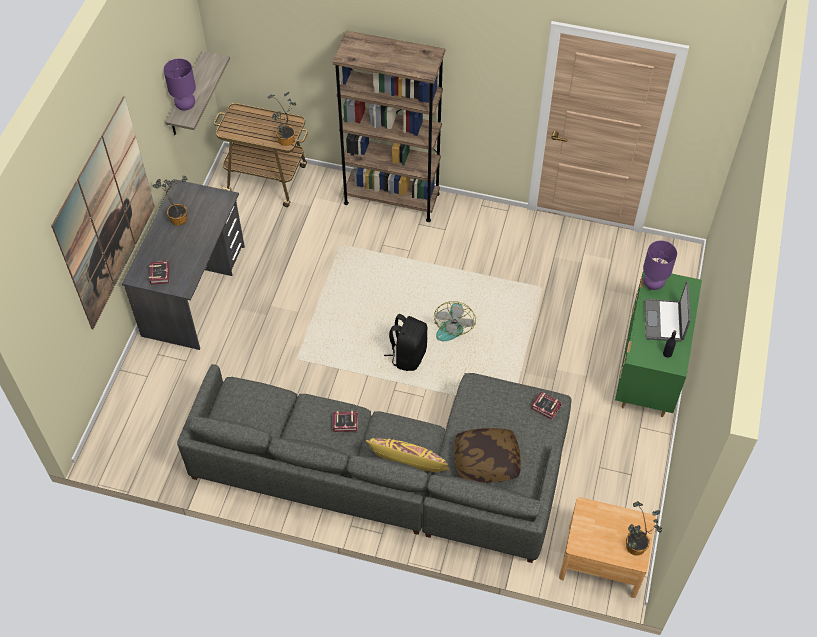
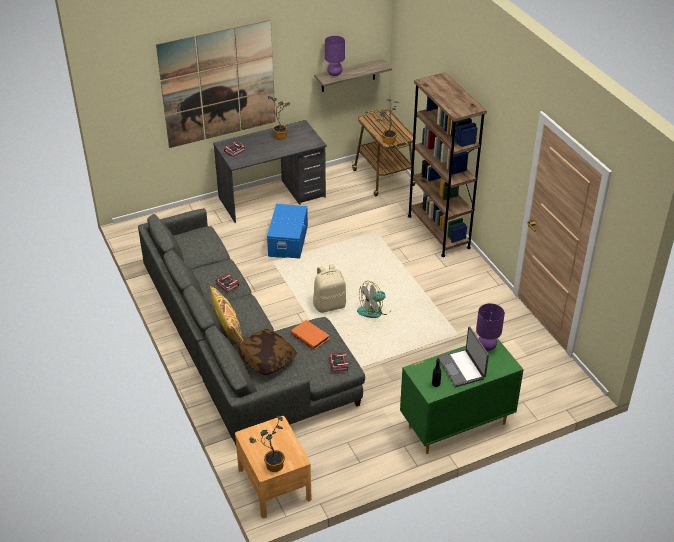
camera: 50 degrees right, 15 degrees down
black backpack [384,314,427,371] -> beige backpack [313,264,346,313]
laptop [645,281,691,342] -> laptop turned 75 degrees counterclockwise [438,326,489,387]
none -> blue storage box [267,204,308,259]
none -> orange book [291,320,329,350]

